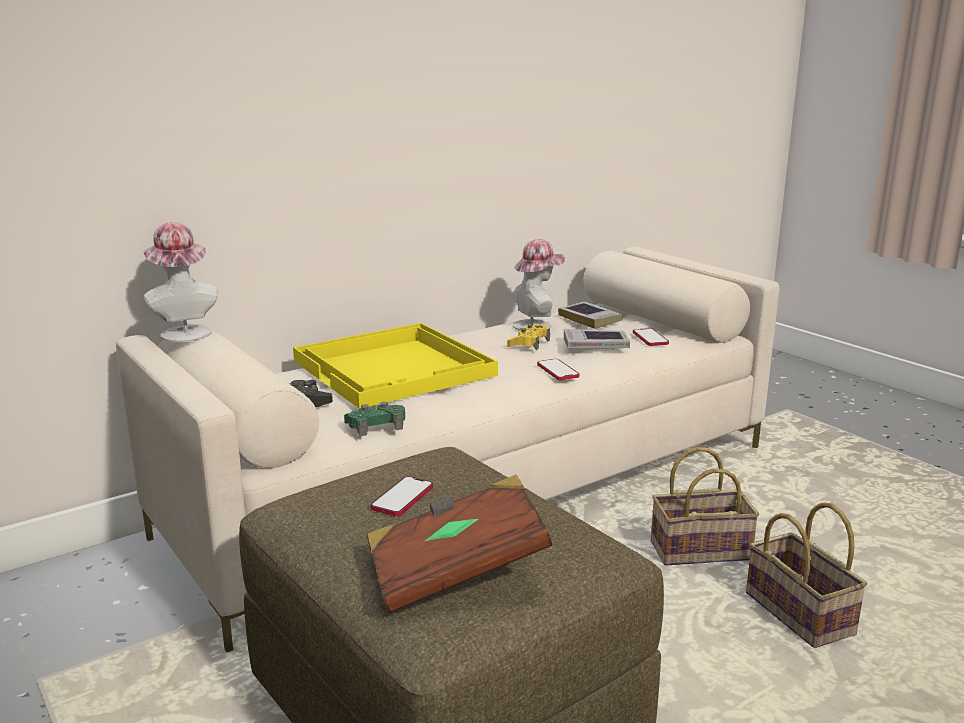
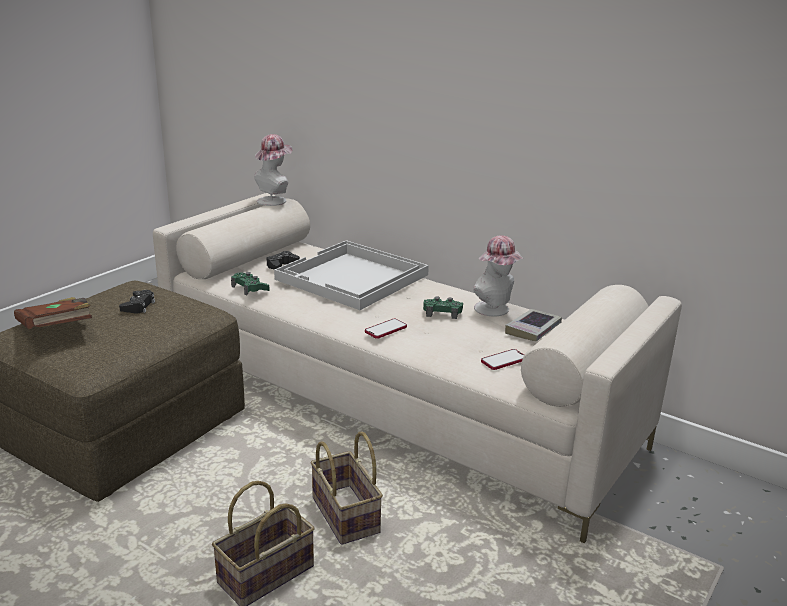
camera: 70 degrees right, 5 degrees up
yellow tray [293,323,498,409] -> white tray [274,240,429,310]
phone [371,476,433,516] -> black game controller [119,290,155,313]
yellow game controller [507,324,550,350] -> green game controller [423,296,463,319]
book [564,329,630,348] -> none

